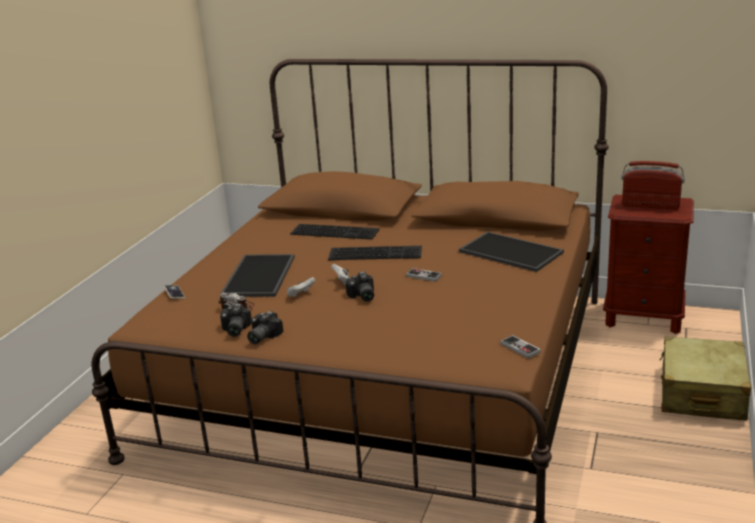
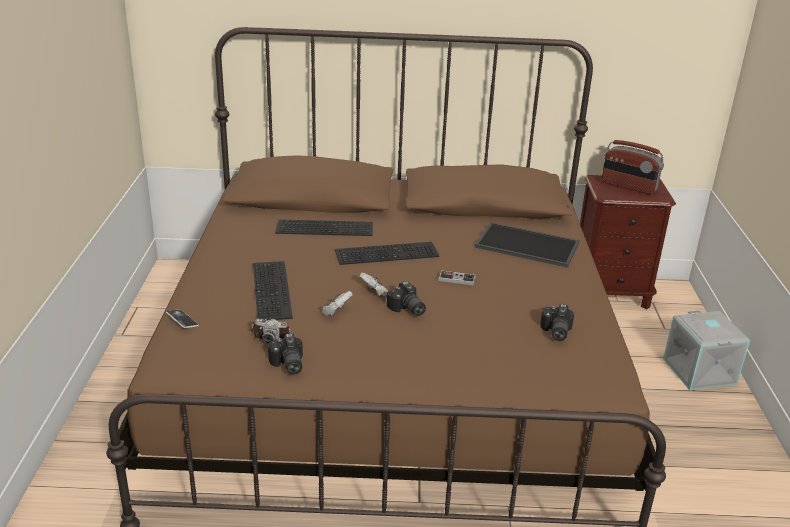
camera: 20 degrees left, 5 degrees up
tray [220,254,295,297] -> keyboard [253,261,293,321]
camera [247,311,284,344] -> camera moved to [540,304,574,341]
game controller [500,335,541,359] -> none
radio [622,161,685,210] -> radio turned 150 degrees counterclockwise [601,140,664,195]
beige suitcase [660,336,751,421] -> grey storage box [663,311,750,390]

